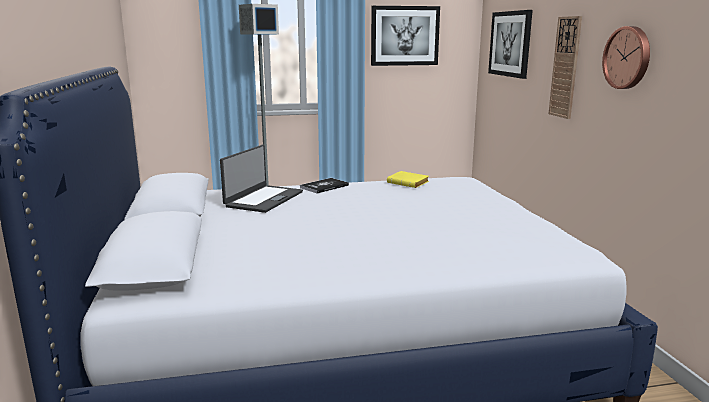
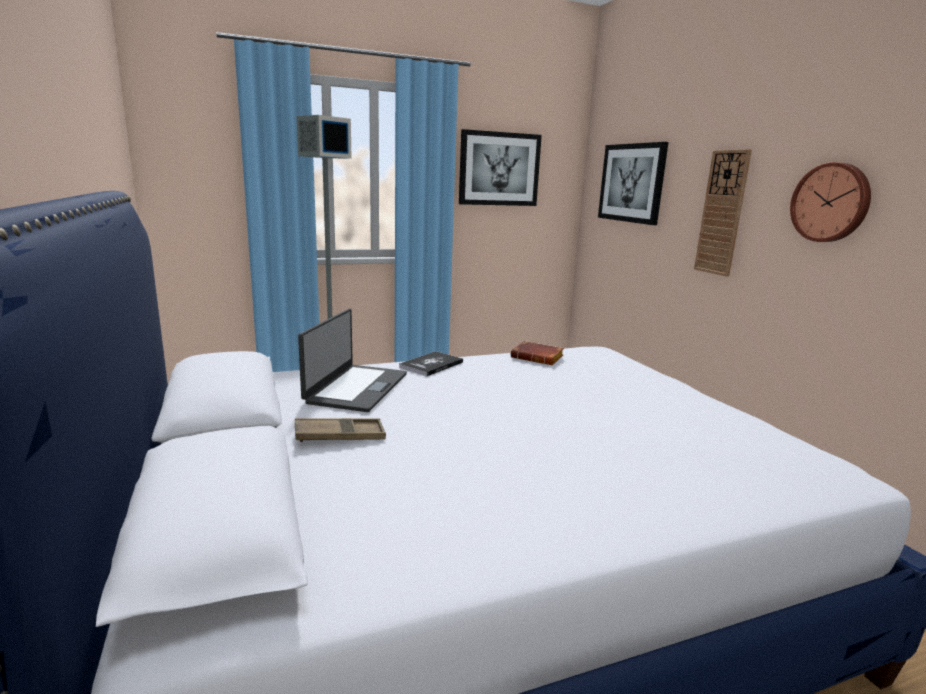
camera: 10 degrees left, 0 degrees up
yellow book [387,171,429,188] -> brown book [511,341,564,365]
none -> brown tray [295,418,386,442]

